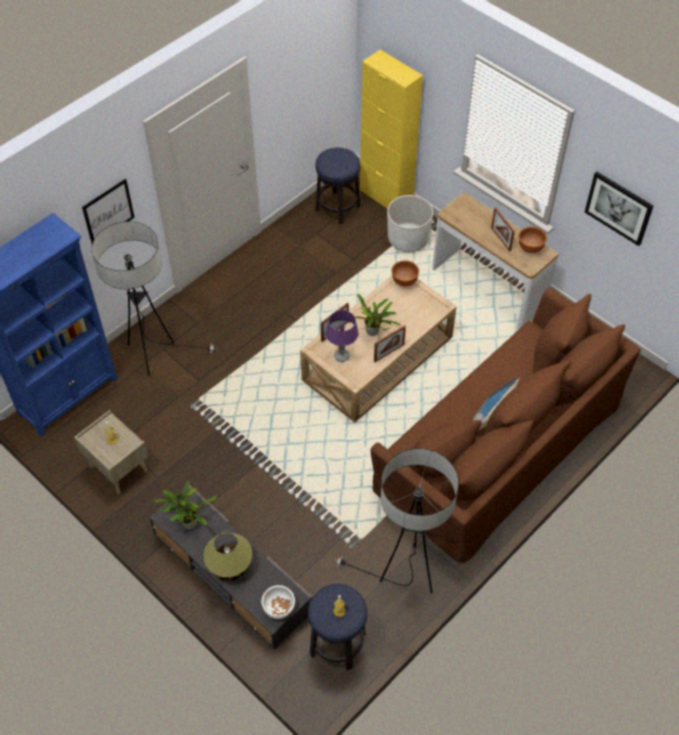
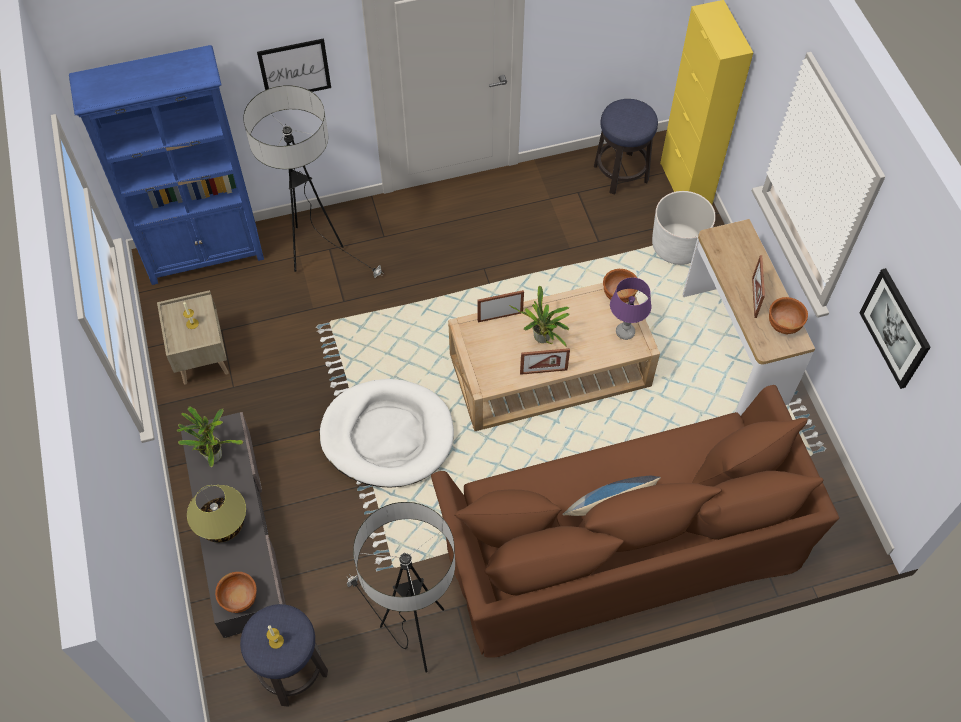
camera: 30 degrees right, 5 degrees up
white bowl [261,585,295,619] -> brown bowl [215,572,257,613]
purple table lamp [326,310,359,362] -> purple table lamp moved to [610,277,651,340]
none -> white dog bed [320,379,454,487]

